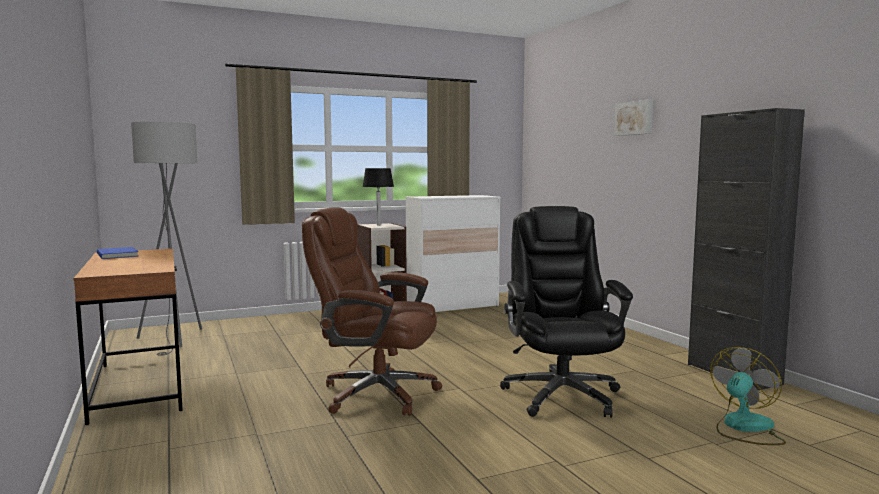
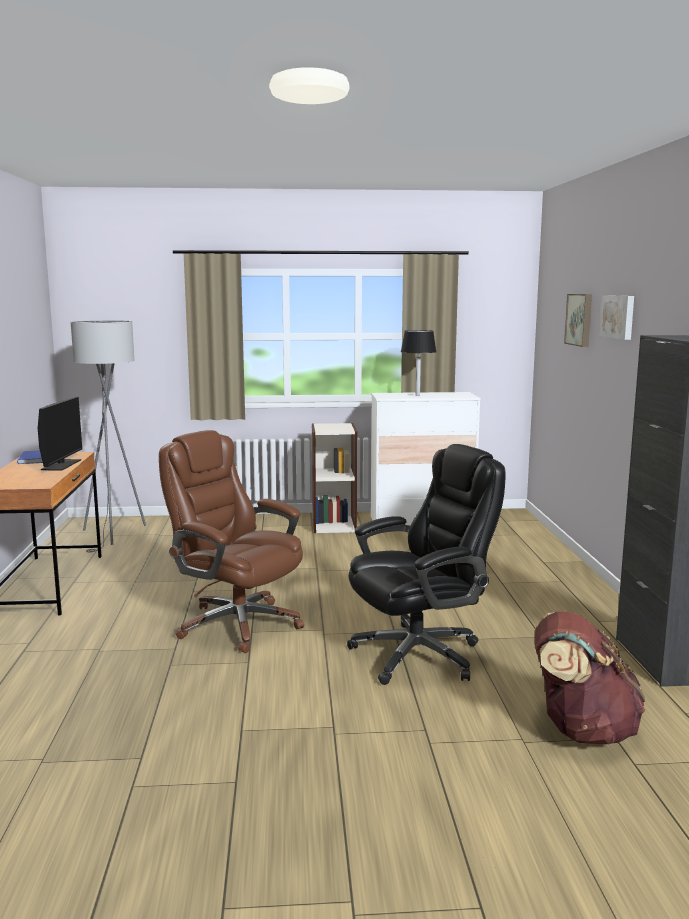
camera: 20 degrees right, 5 degrees up
black table lamp [362,168,394,226] -> black table lamp moved to [401,330,436,396]
black office chair [500,206,633,418] -> black office chair turned 45 degrees clockwise [347,444,506,685]
fan [710,347,786,445] -> brown backpack [535,611,646,744]
none -> monitor [38,397,82,471]
none -> picture [564,294,592,347]

